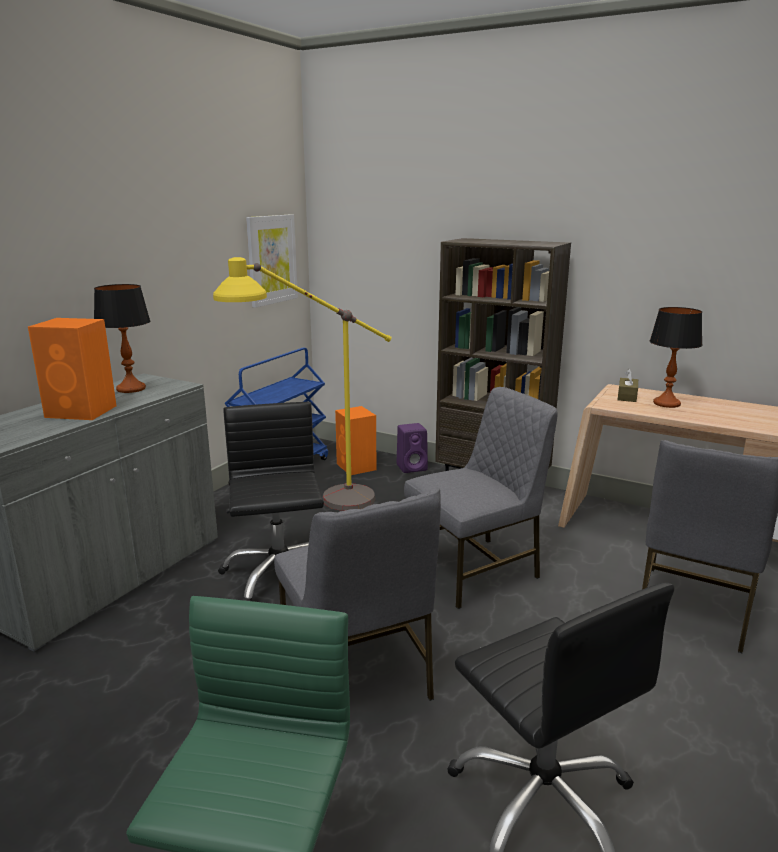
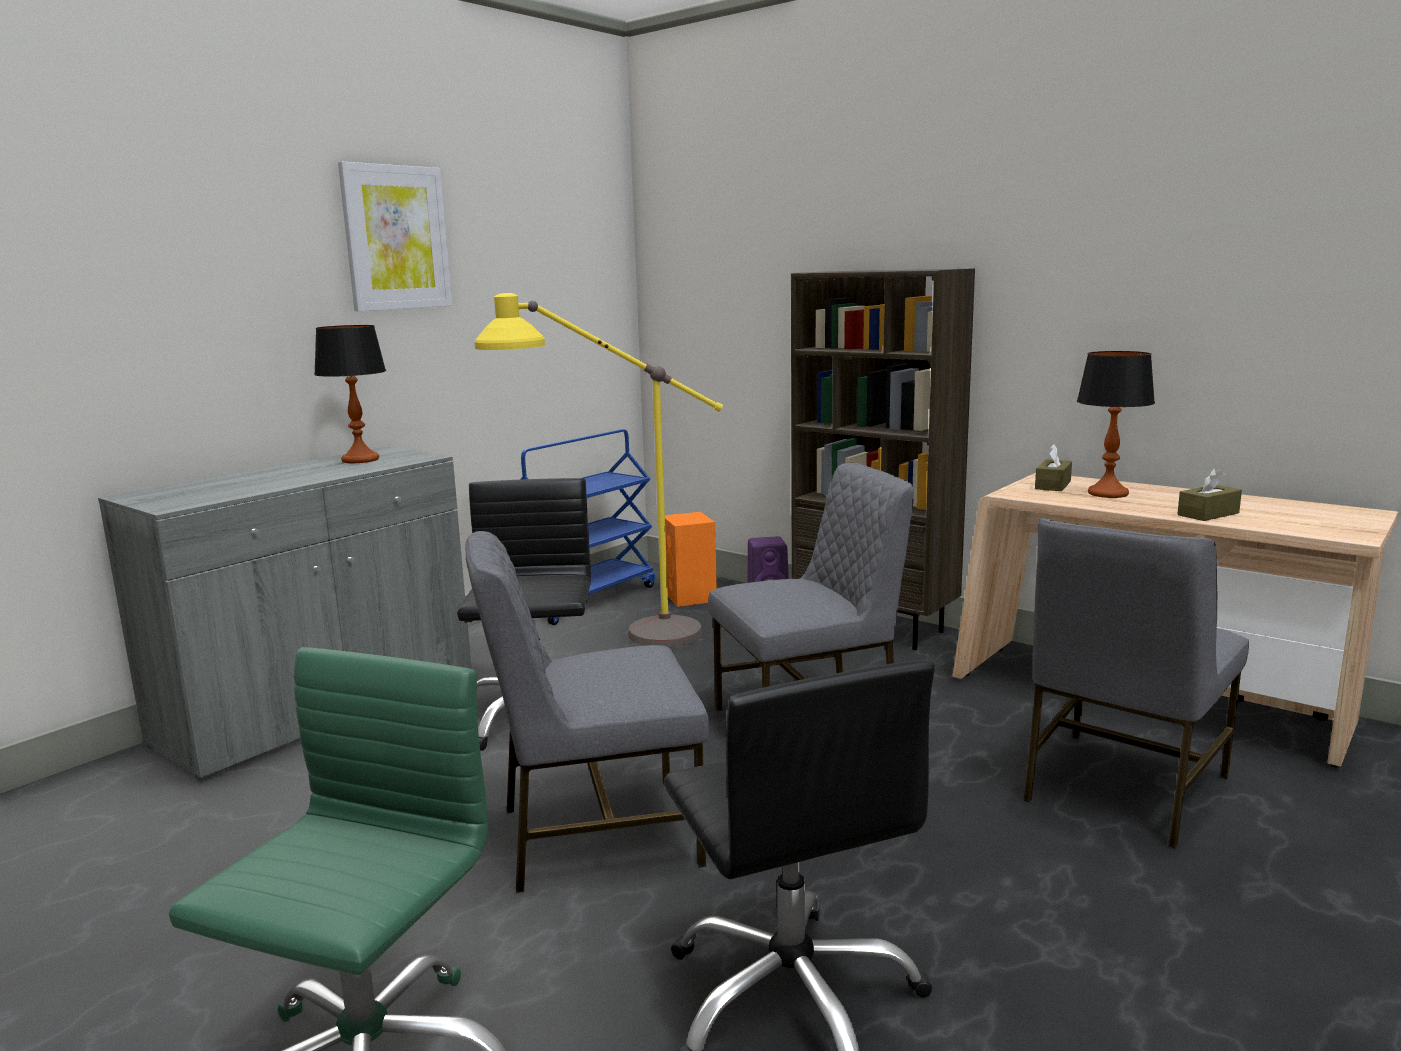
camera: 10 degrees right, 5 degrees down
orange speaker [28,318,117,420] -> none
picture [246,214,298,308] -> picture moved to [338,162,452,311]
grey chair [274,488,441,701] -> grey chair turned 90 degrees clockwise [465,531,709,893]
none -> brown tissue box [1177,467,1242,521]

